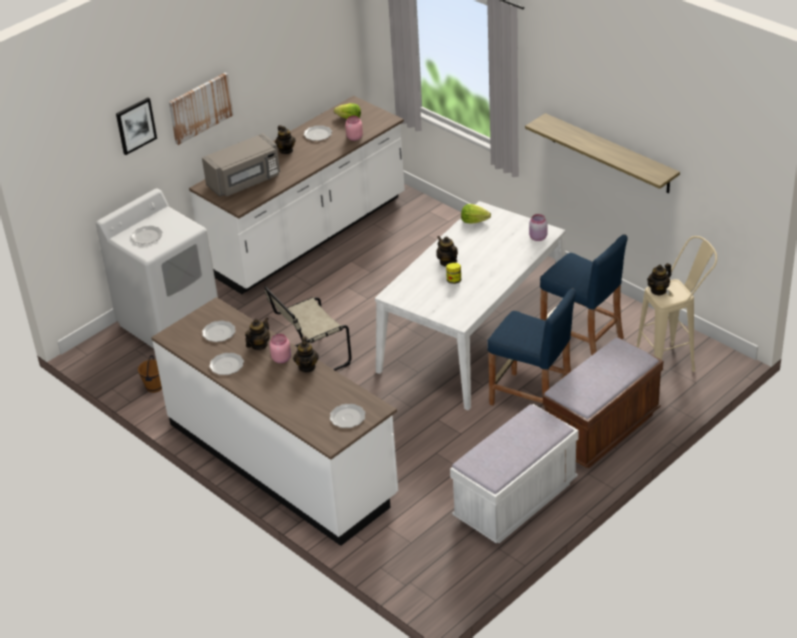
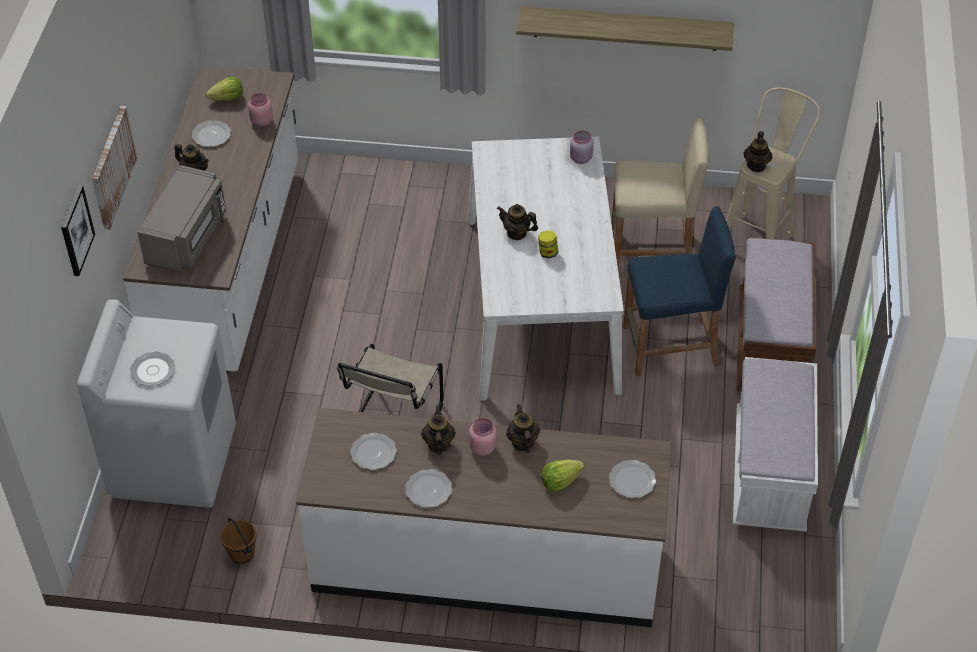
camera: 40 degrees left, 10 degrees up
teapot [293,337,319,372] -> teapot turned 150 degrees counterclockwise [506,404,540,453]
lettuce [461,204,491,224] -> lettuce moved to [542,460,584,492]
blue stool [540,234,628,355] -> beige stool [612,117,708,267]

